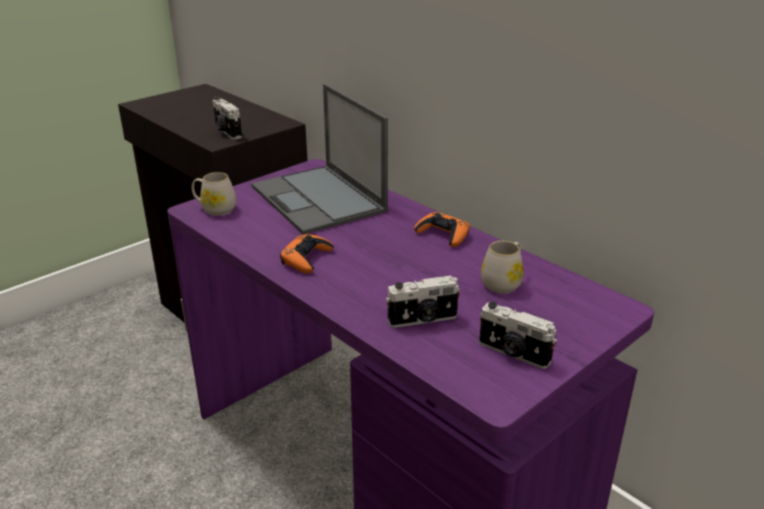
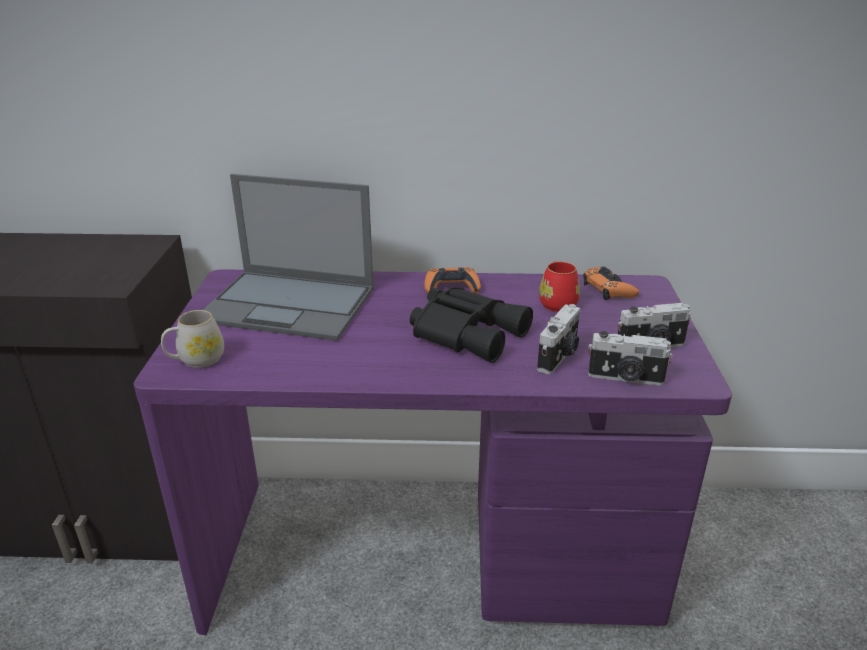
camera: 45 degrees left, 0 degrees up
camera [213,96,242,140] -> camera moved to [588,331,673,386]
orange game controller [280,233,334,273] -> orange game controller moved to [583,266,639,300]
white mug [481,241,523,293] -> red mug [539,261,580,312]
none -> black binoculars [410,287,533,363]

